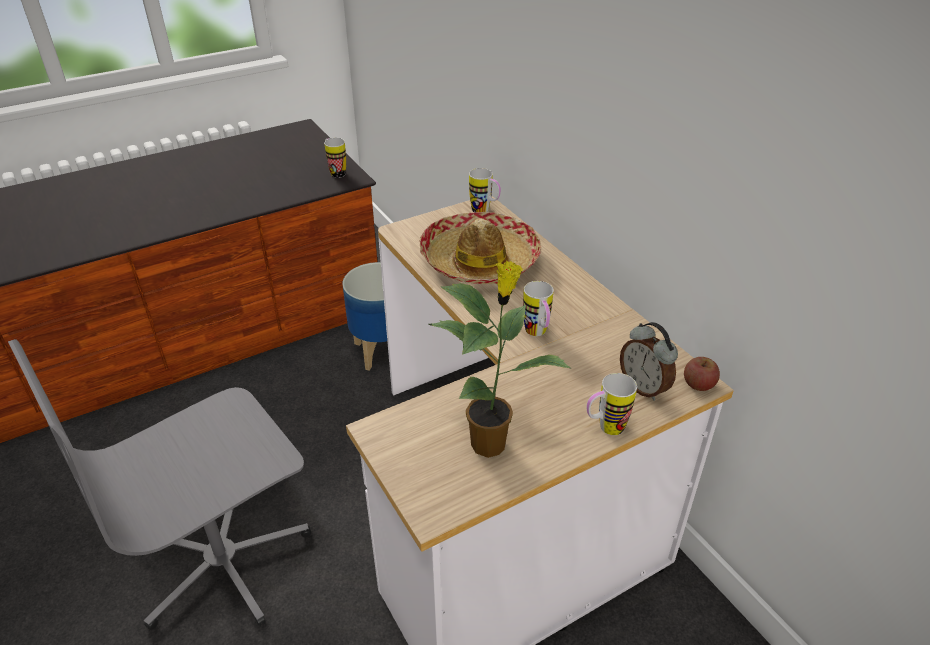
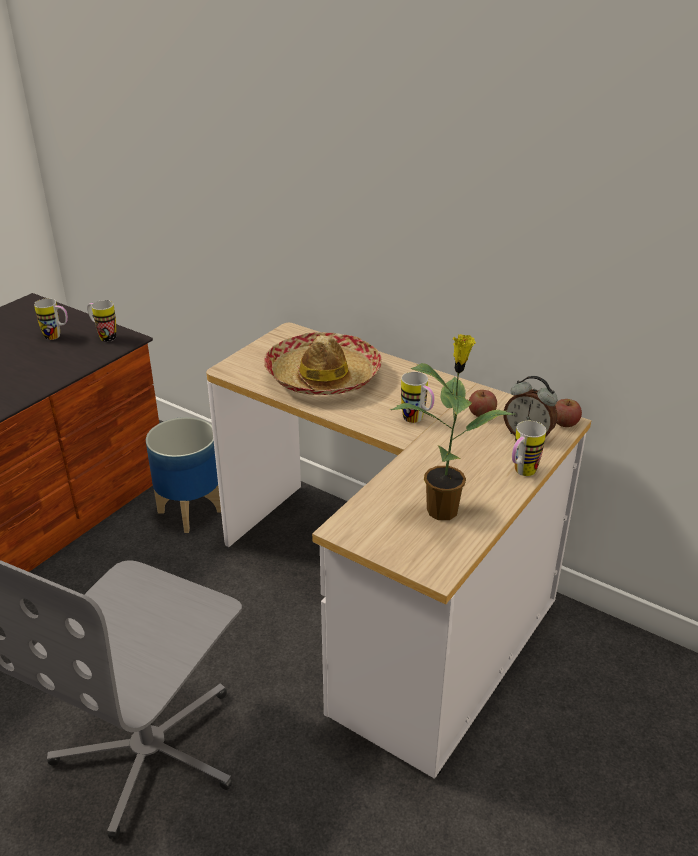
camera: 25 degrees left, 5 degrees down
mug [469,168,501,212] -> mug moved to [34,298,68,340]
none -> apple [469,390,497,417]

